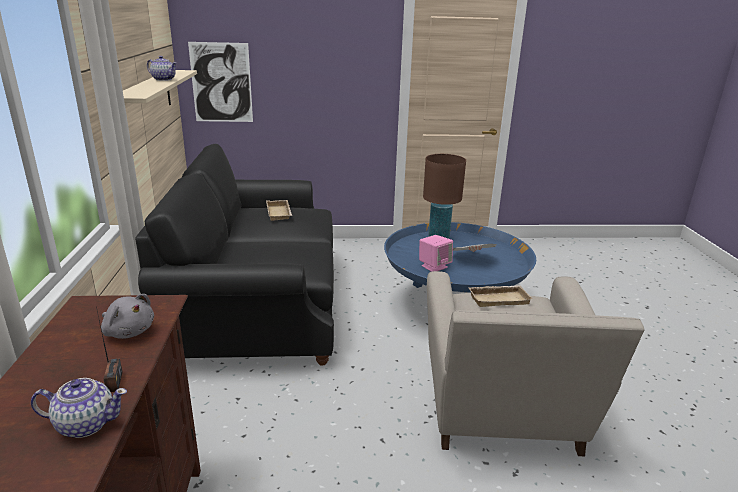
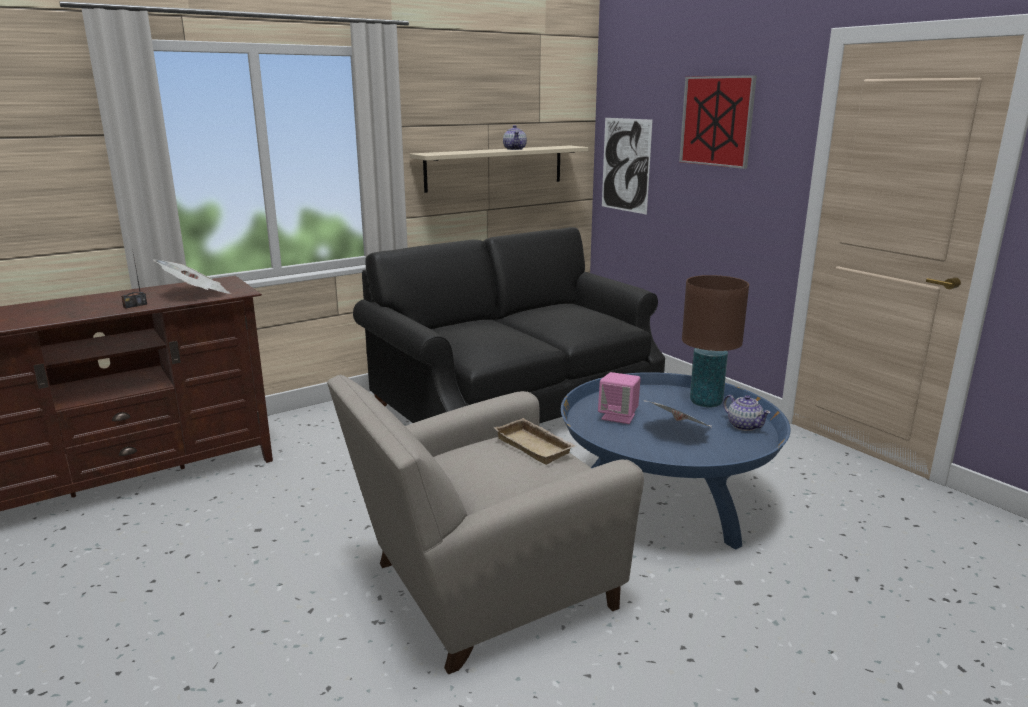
camera: 60 degrees right, 5 degrees down
teapot [31,378,127,438] -> teapot moved to [723,395,771,431]
grey plush toy [101,294,154,339] -> newspaper [153,259,231,294]
beige tray [266,200,292,221] -> none
none -> picture [679,75,757,169]

